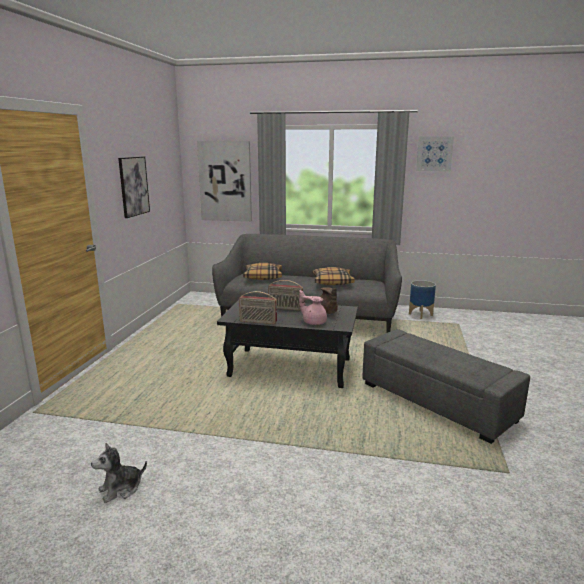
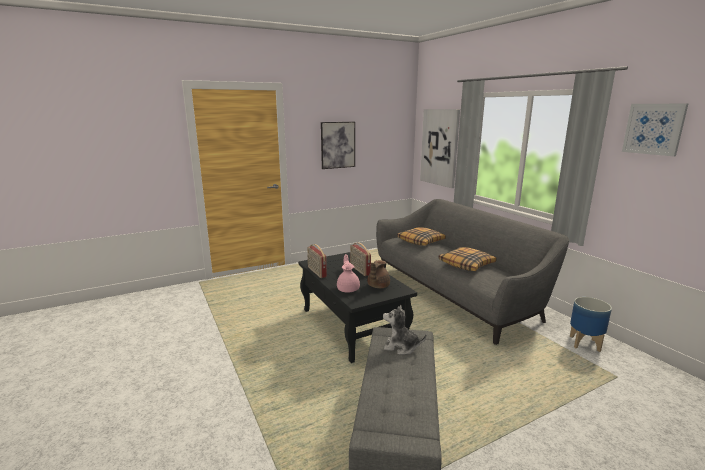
camera: 50 degrees right, 0 degrees up
plush toy [91,443,147,503] -> plush toy moved to [383,305,426,355]

